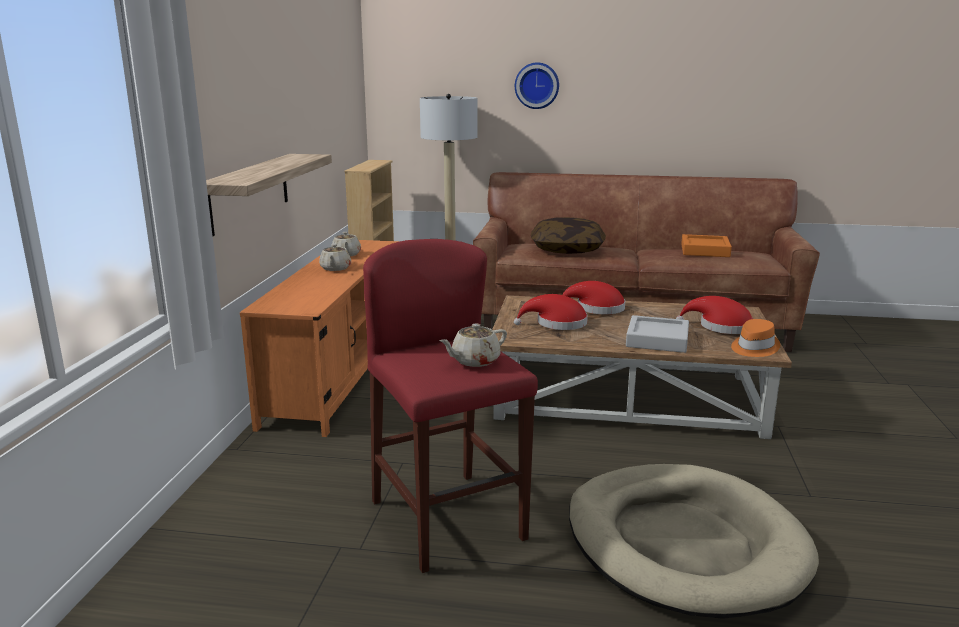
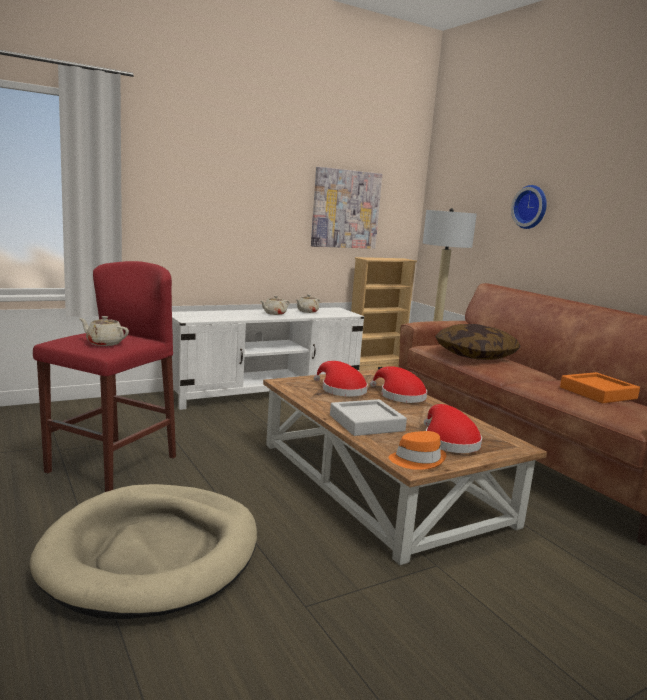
camera: 50 degrees right, 5 degrees down
shelf [206,154,332,236] -> none
orange tv stand [240,240,400,437] -> white tv stand [172,307,364,410]
none -> picture [311,167,382,249]

